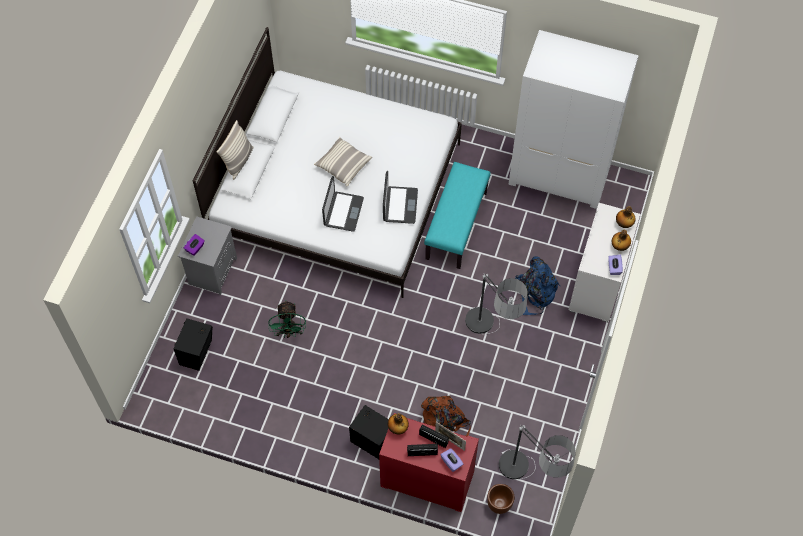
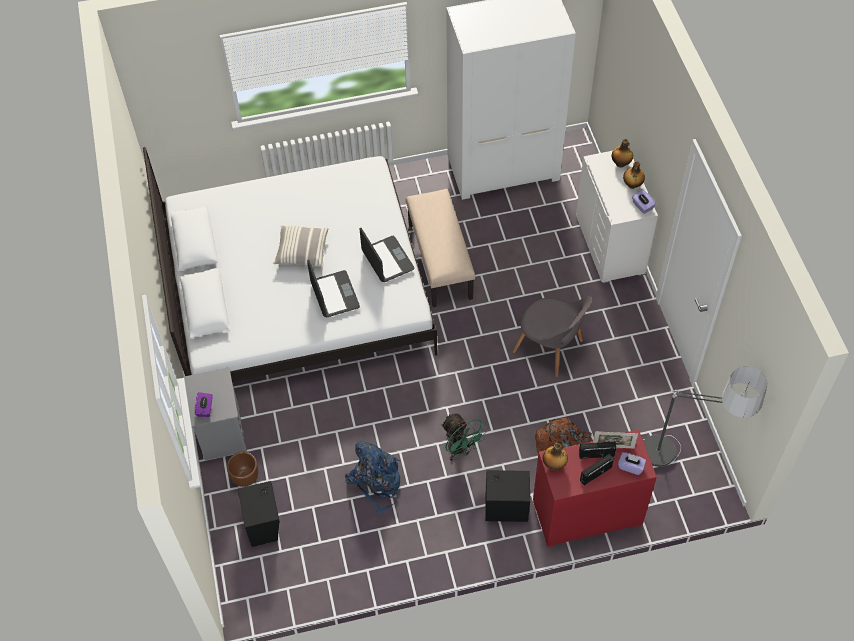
camera: 30 degrees left, 5 degrees down
pillow [216,120,254,180] -> none
green fan [268,300,306,338] -> green fan moved to [441,413,487,461]
turquoise bench [424,162,491,269] -> beige bench [406,189,475,307]
floor lamp [465,273,528,334] -> grey chair [512,296,592,377]
brown planter [487,484,515,514] -> brown planter moved to [227,452,258,487]
blue backpack [515,256,561,315] -> blue backpack moved to [345,442,400,514]

